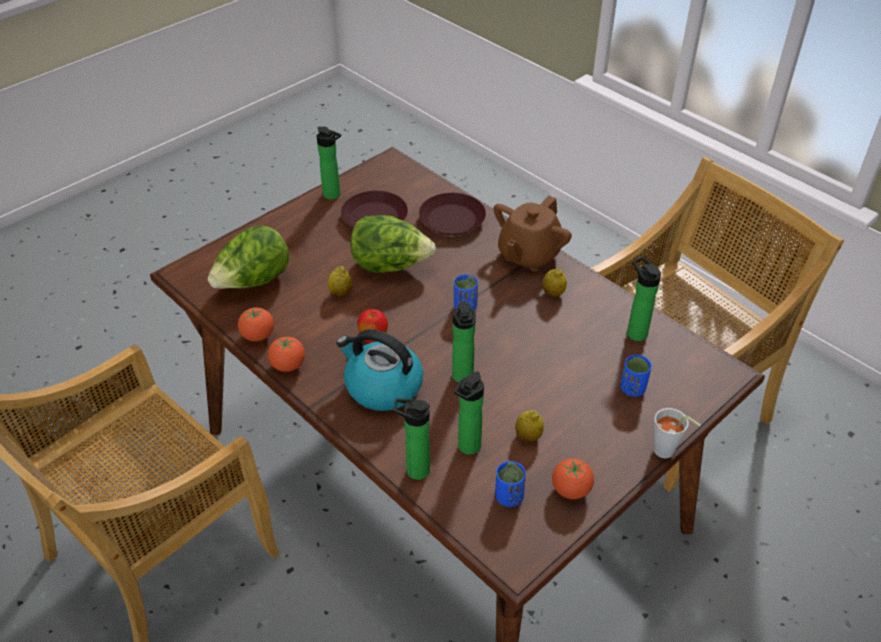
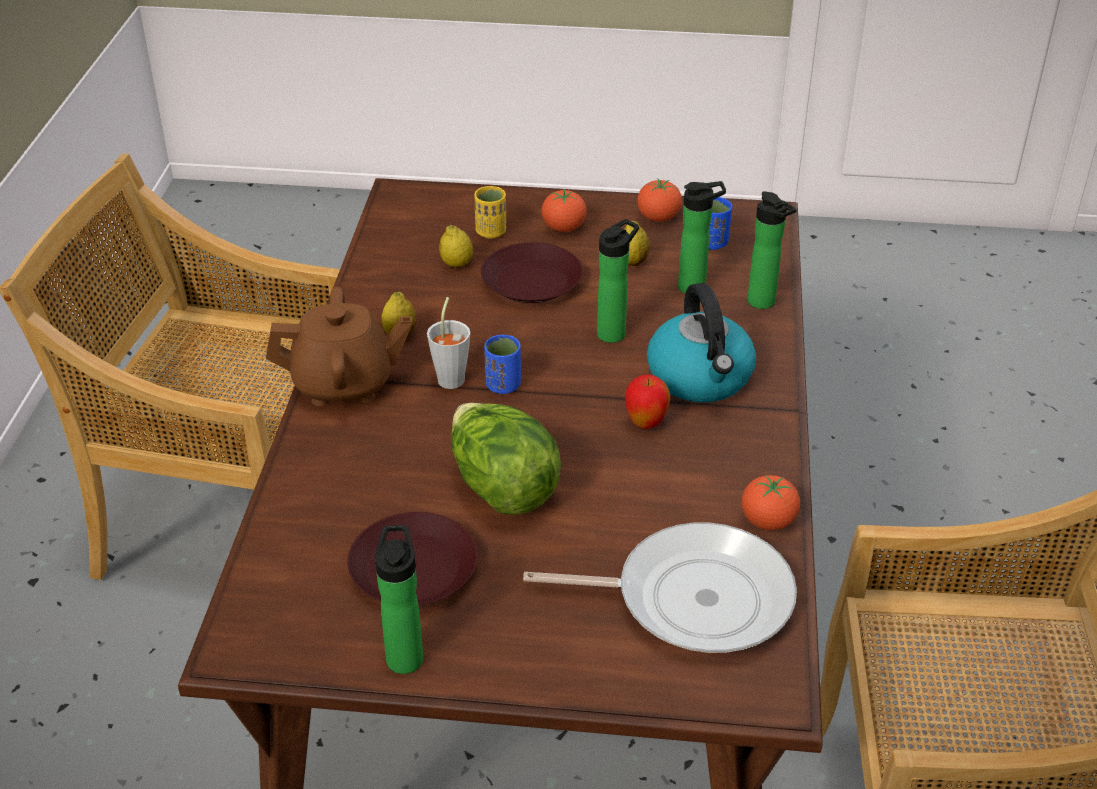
camera: 130 degrees left, 5 degrees down
lettuce [208,225,290,289] -> frying pan [523,523,797,653]
tomato [268,337,305,372] -> tomato moved to [542,190,587,232]
lemon [328,266,352,297] -> lemon moved to [439,225,473,267]
brown plate [419,193,486,235] -> brown plate moved to [481,242,583,303]
blue cup [620,355,652,397] -> yellow cup [474,186,506,238]
bottle [627,257,661,341] -> none
grey cup [653,408,701,458] -> grey cup moved to [427,297,470,389]

